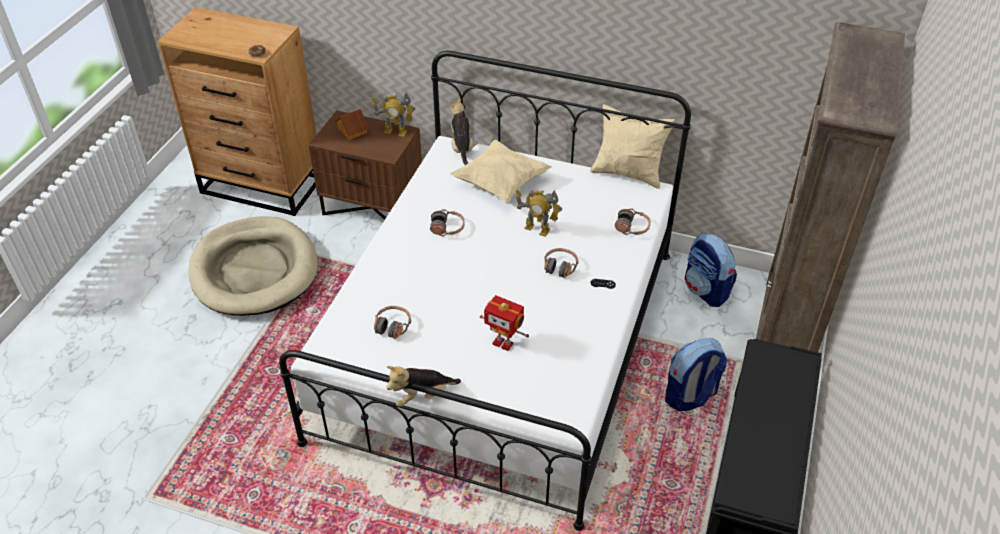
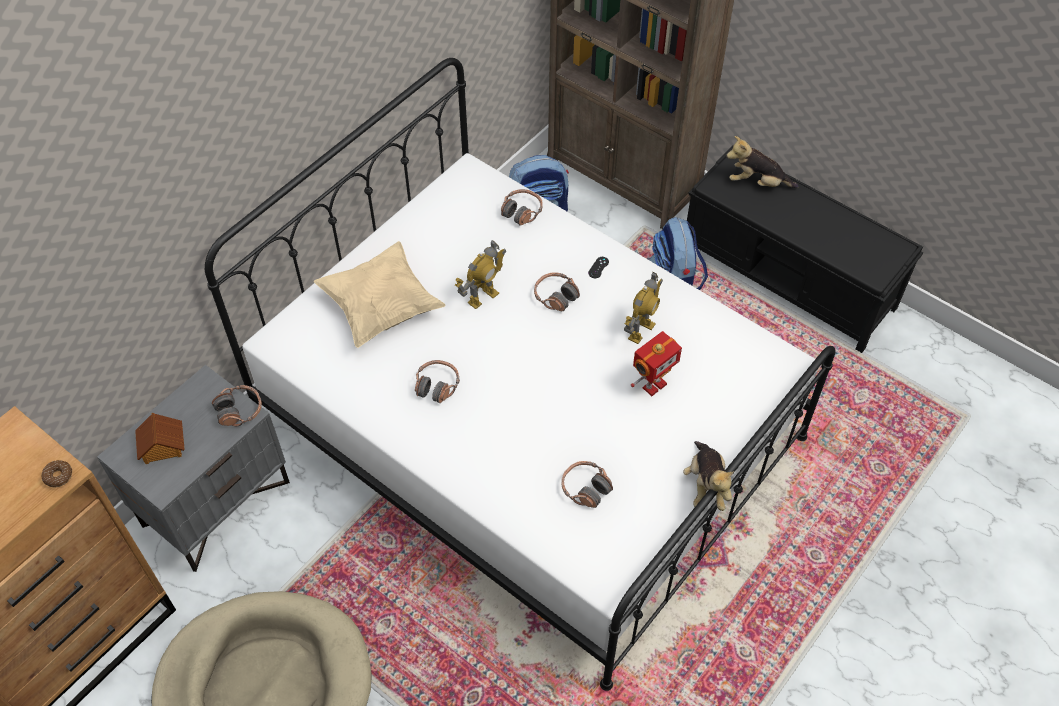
camera: 70 degrees left, 10 degrees up
brown nightstand [309,111,422,220] -> grey nightstand [97,365,290,572]
toy robot [371,93,415,137] -> toy robot moved to [624,272,663,344]
plush toy [450,97,478,165] -> plush toy moved to [726,136,798,188]
beige pillow [590,104,675,189] -> none
none -> headphones [212,385,262,426]

